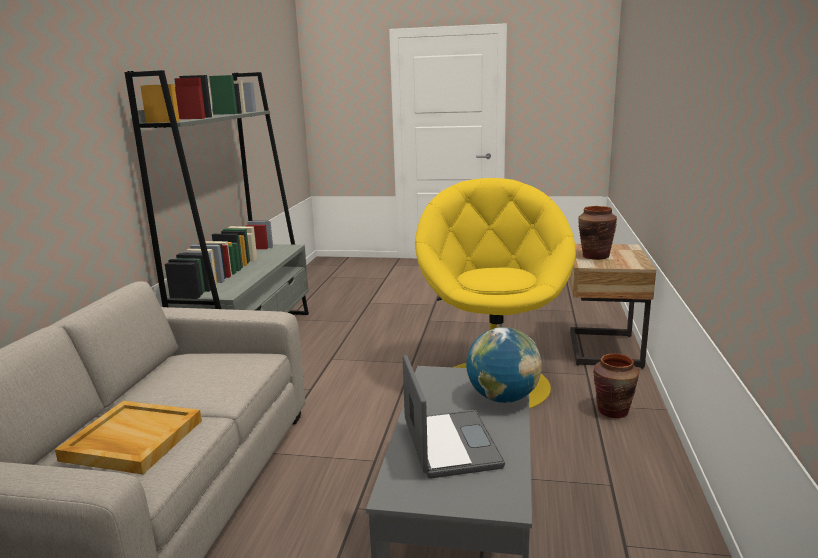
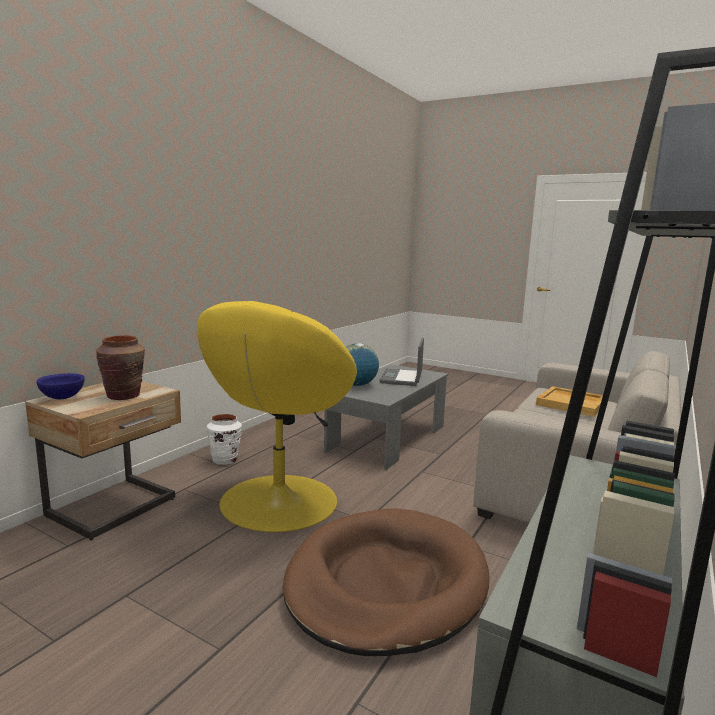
camera: 160 degrees left, 5 degrees down
brown vase [593,353,639,418] -> white vase [207,414,242,465]
none -> blue bowl [36,373,85,399]
none -> brown dog bed [283,509,489,656]

